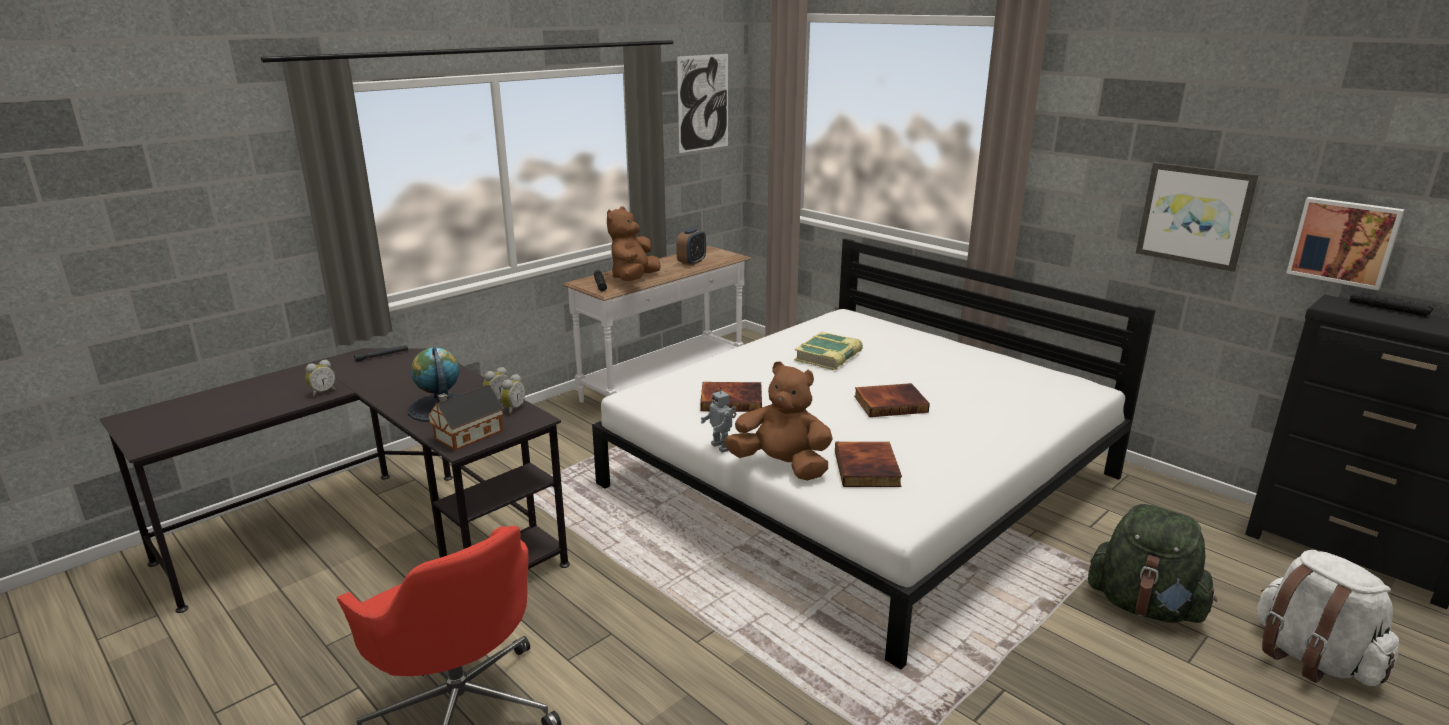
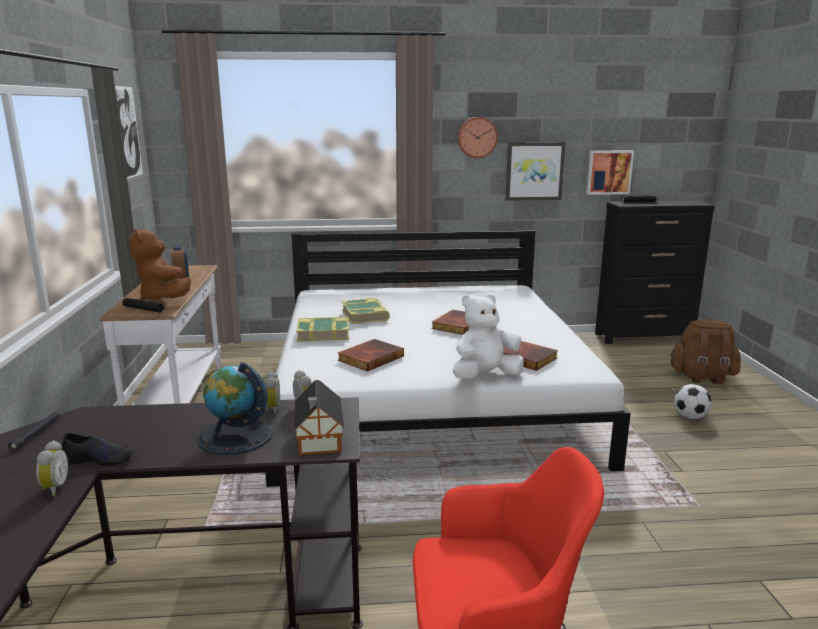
camera: 50 degrees left, 5 degrees down
toy robot [701,386,736,453] -> none
brown plush toy [724,361,833,480] -> white plush toy [453,294,524,379]
green backpack [1088,504,1217,623] -> none
white backpack [1257,550,1399,686] -> brown backpack [670,319,741,384]
none -> black shoe [62,433,134,466]
none -> book [296,317,349,342]
none -> wall clock [458,117,498,158]
none -> football [674,384,712,419]

